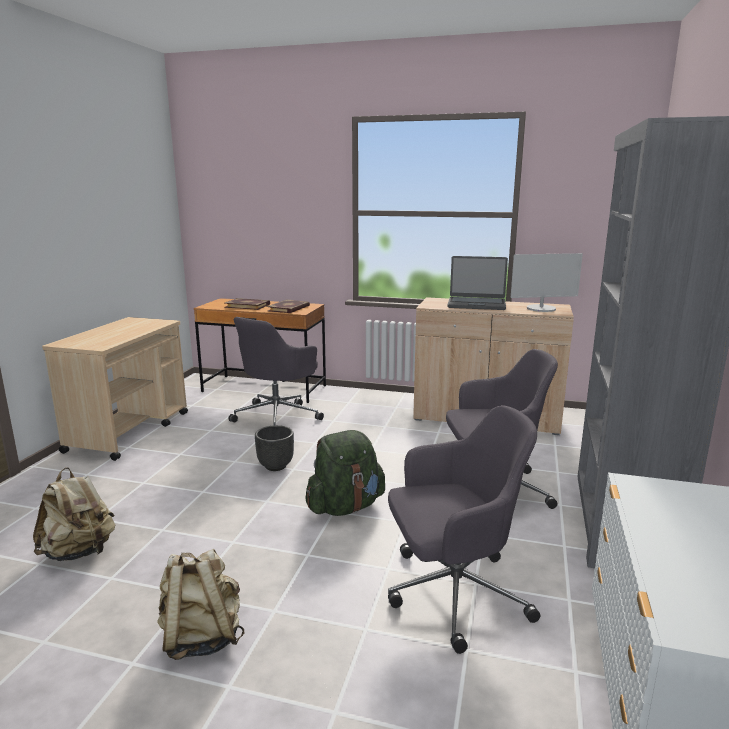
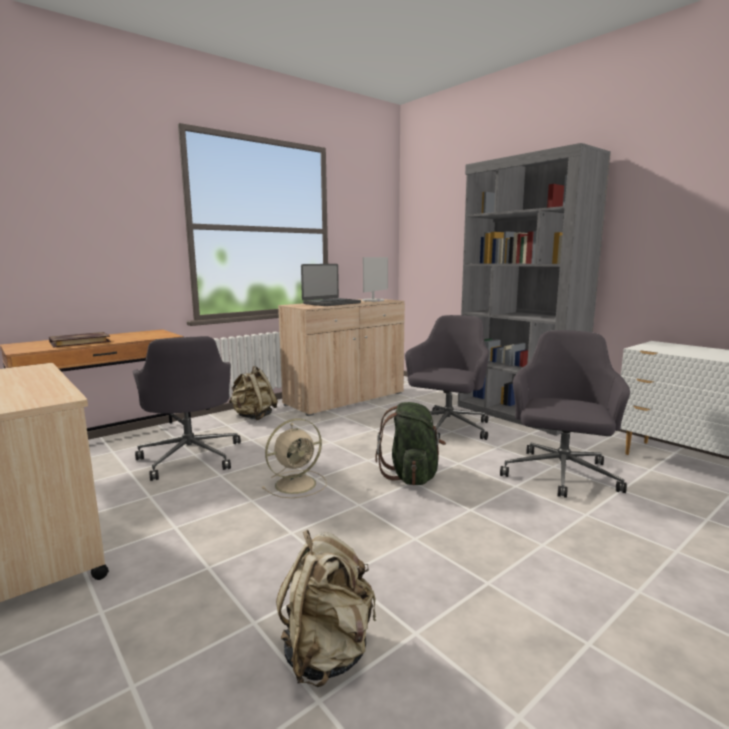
camera: 55 degrees left, 5 degrees down
beige backpack [157,549,244,660] -> beige backpack moved to [229,366,278,420]
black planter [255,425,294,471] -> beige fan [262,419,327,498]
book [267,299,310,313] -> none

